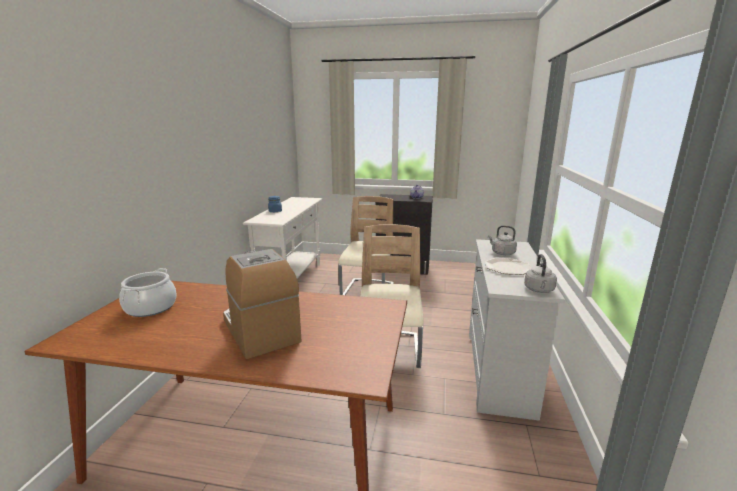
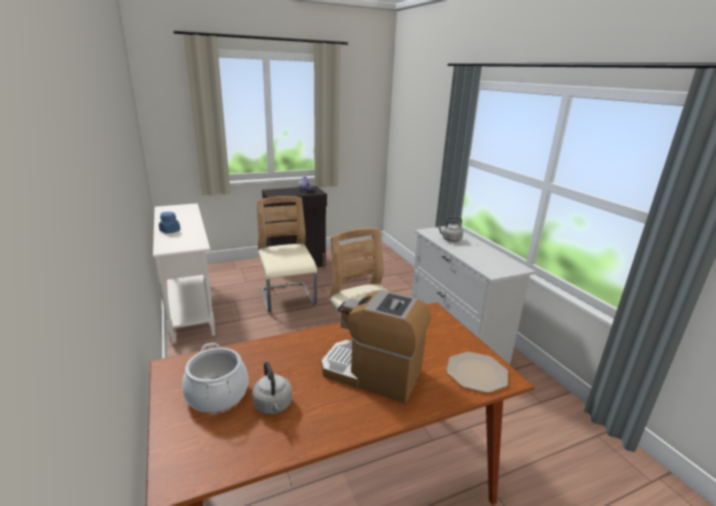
camera: 35 degrees left, 5 degrees up
plate [485,258,531,275] -> plate moved to [447,352,508,393]
grey kettle [524,254,557,293] -> grey kettle moved to [252,361,292,414]

